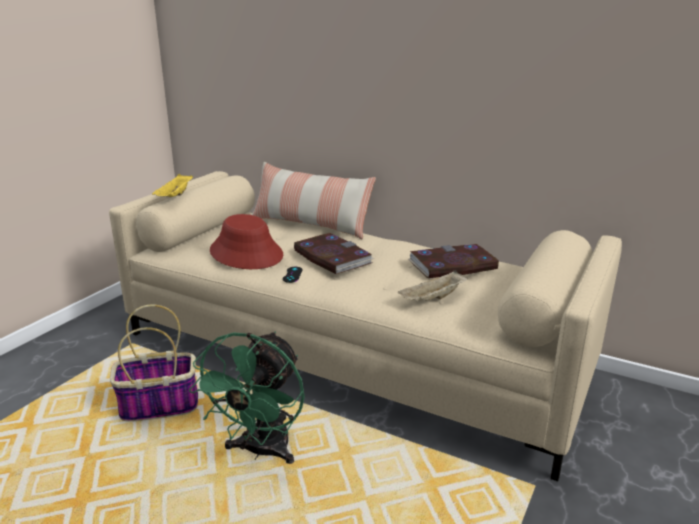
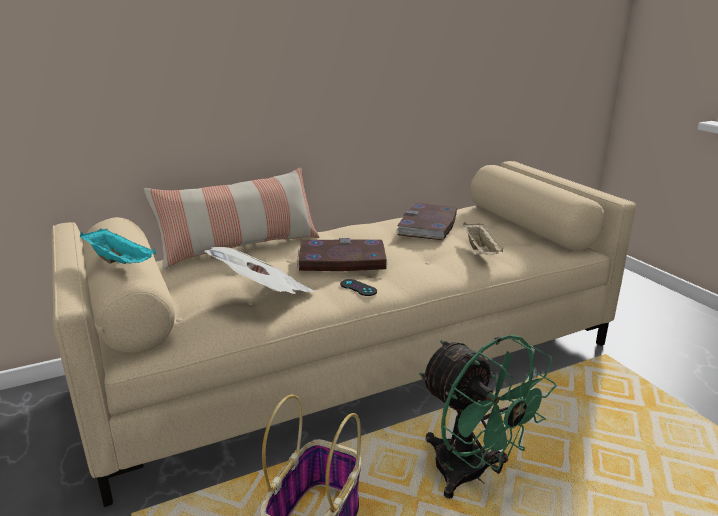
camera: 55 degrees left, 0 degrees up
yellow tray [152,174,193,197] -> turquoise tray [80,229,156,264]
red hat [210,214,283,269] -> newspaper [204,247,315,294]

